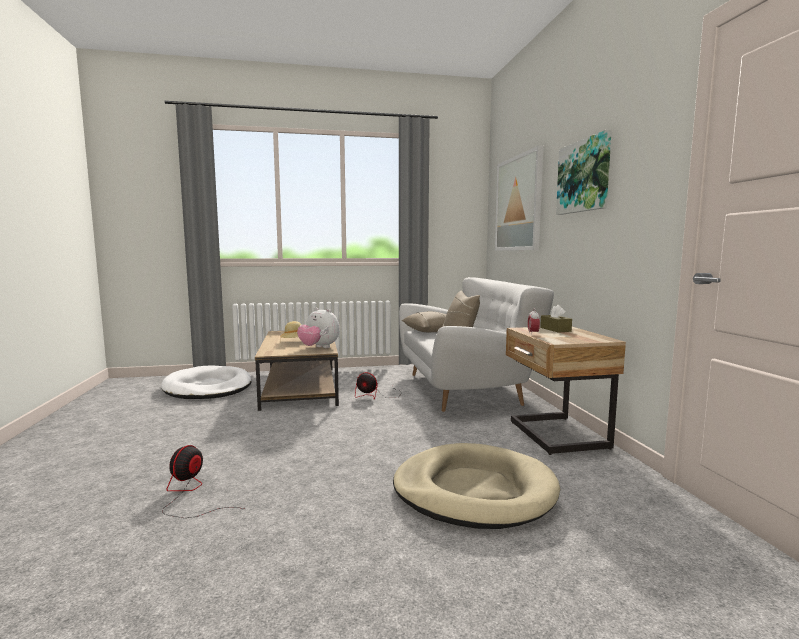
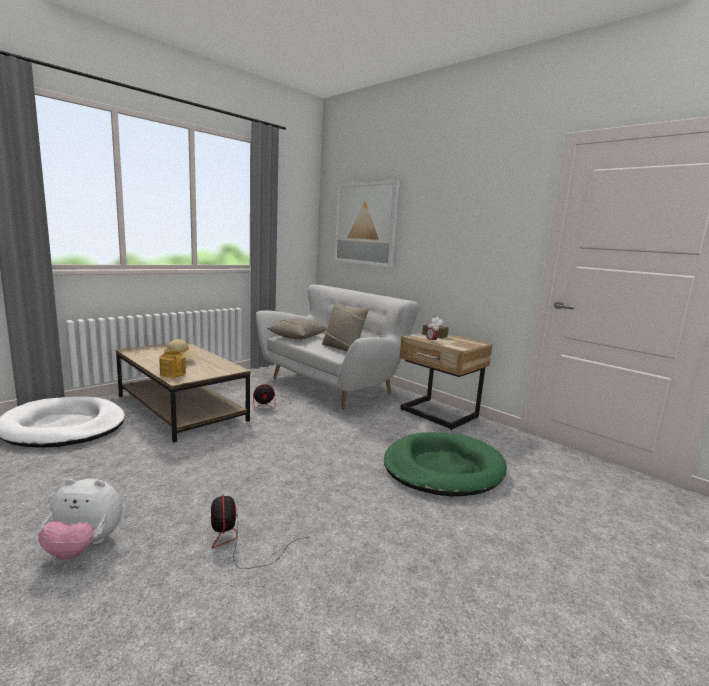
camera: 35 degrees left, 5 degrees up
plush toy [297,308,340,348] -> plush toy moved to [38,479,122,560]
beige dog bed [393,443,560,529] -> green dog bed [384,432,507,496]
picture [556,130,612,215] -> none
none -> teapot [159,349,186,377]

